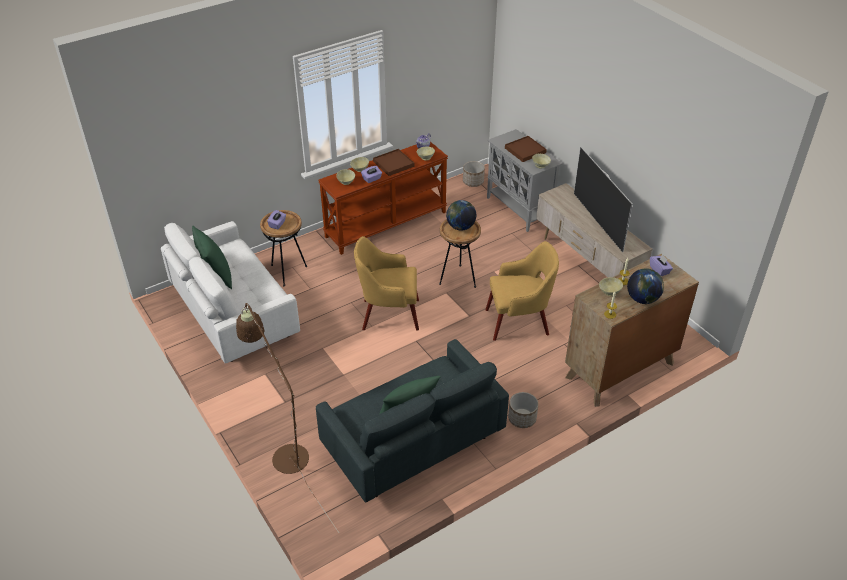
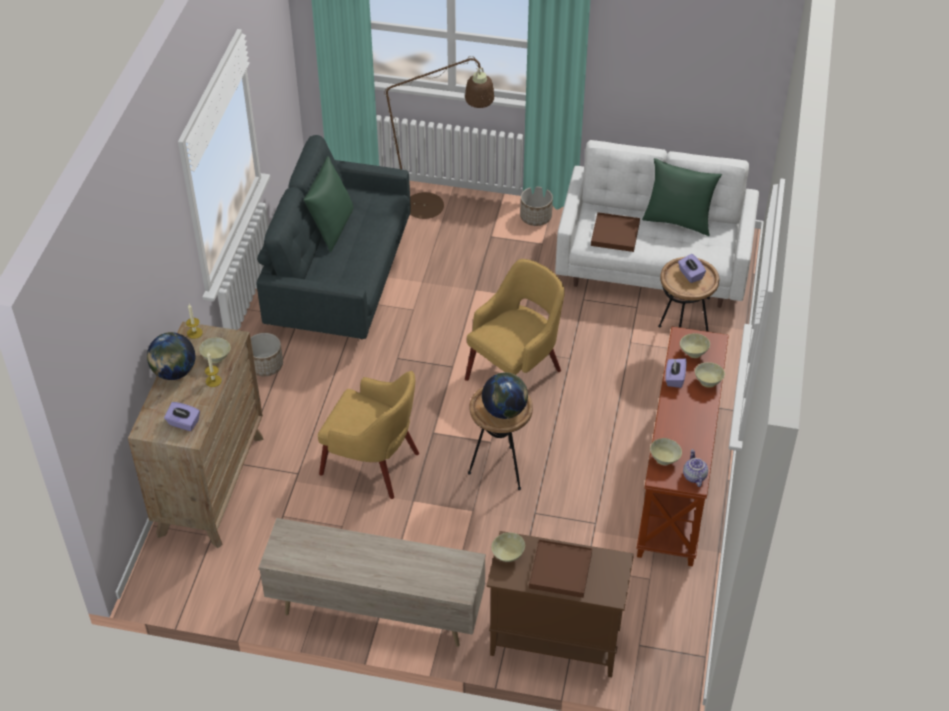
camera: 135 degrees right, 5 degrees up
brown tray [373,149,414,176] -> brown tray moved to [591,212,640,252]
planter [463,161,485,187] -> planter moved to [520,187,553,226]
yellow armchair [486,241,559,341] -> yellow armchair turned 105 degrees counterclockwise [318,371,419,499]
grey cabinet [487,129,563,232] -> brown cabinet [487,531,634,677]
television [574,147,633,252] -> none

